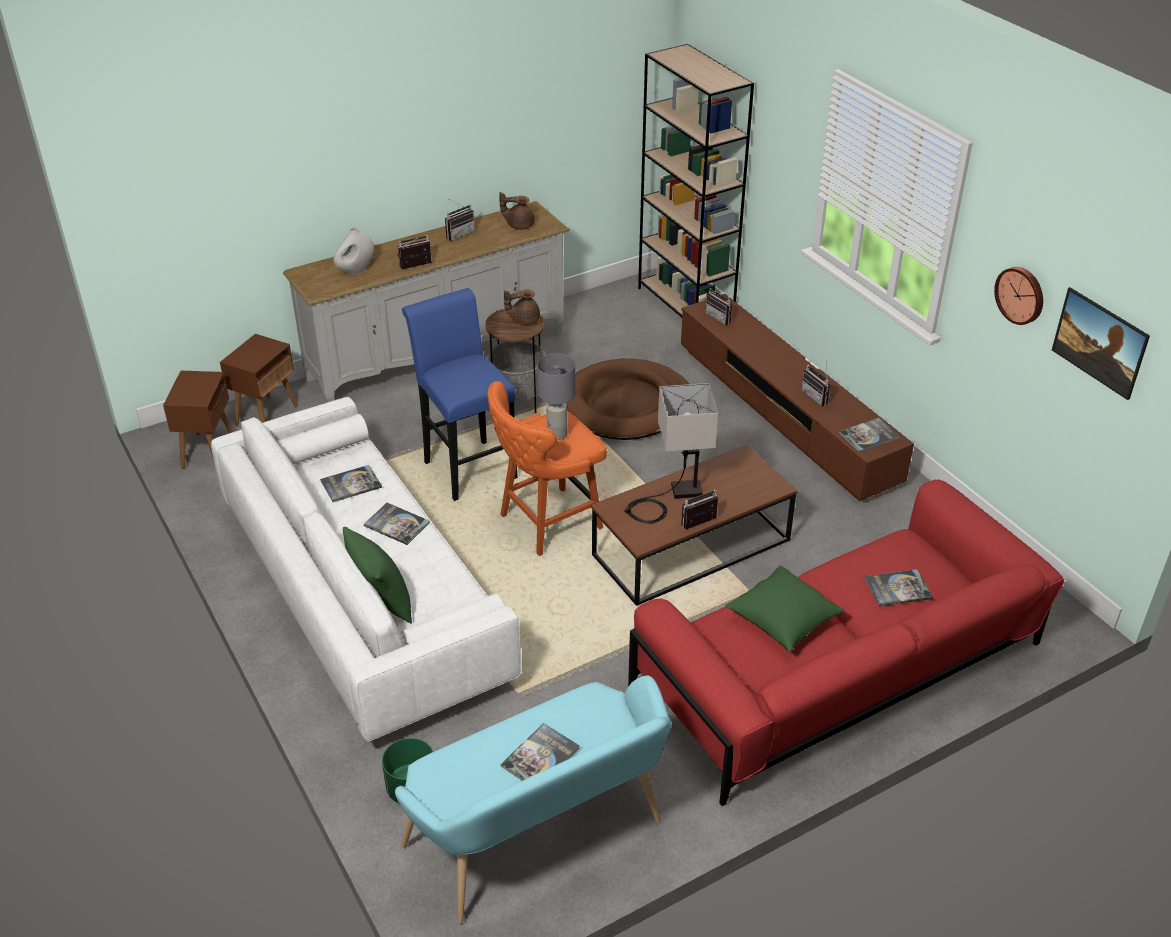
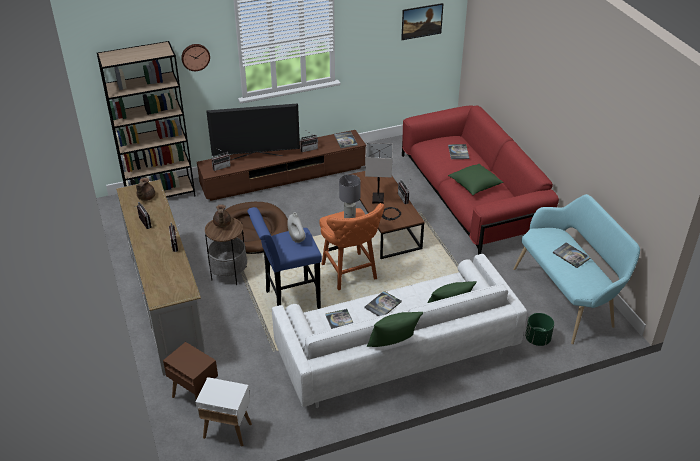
camera: 80 degrees left, 0 degrees up
brown side table [163,370,233,469] -> white side table [196,377,252,446]
white vase [333,228,374,275] -> white vase moved to [287,212,306,243]
wall clock [994,267,1043,325] -> wall clock moved to [181,44,210,71]
none -> television [206,103,300,160]
none -> green pillow [367,312,423,347]

